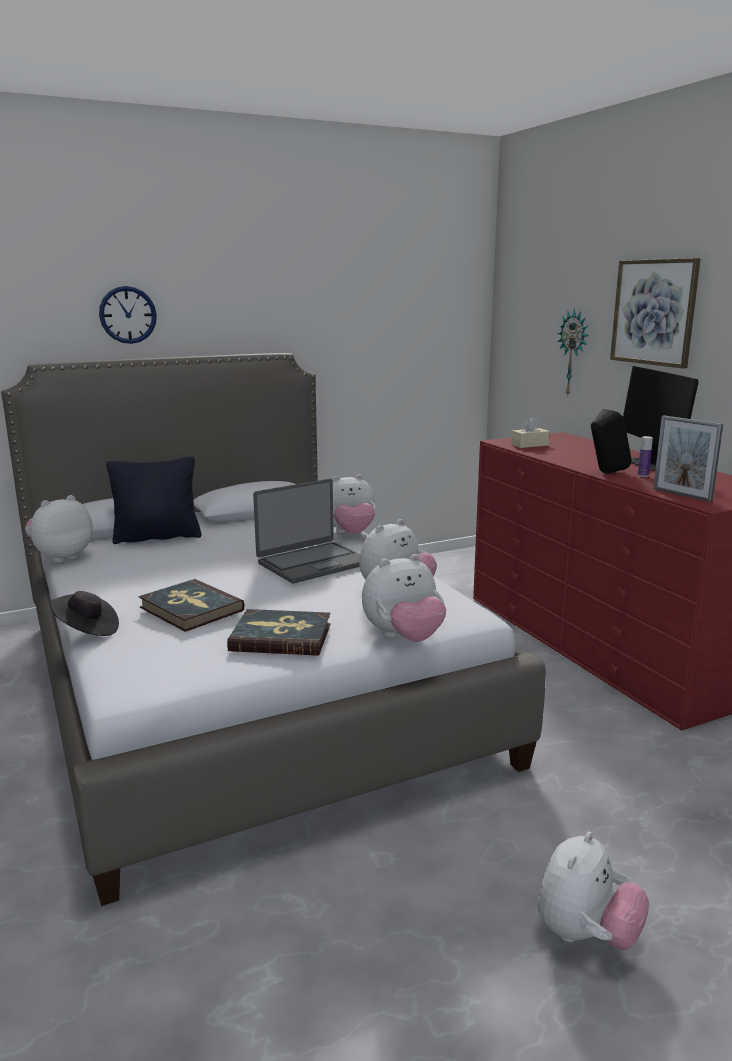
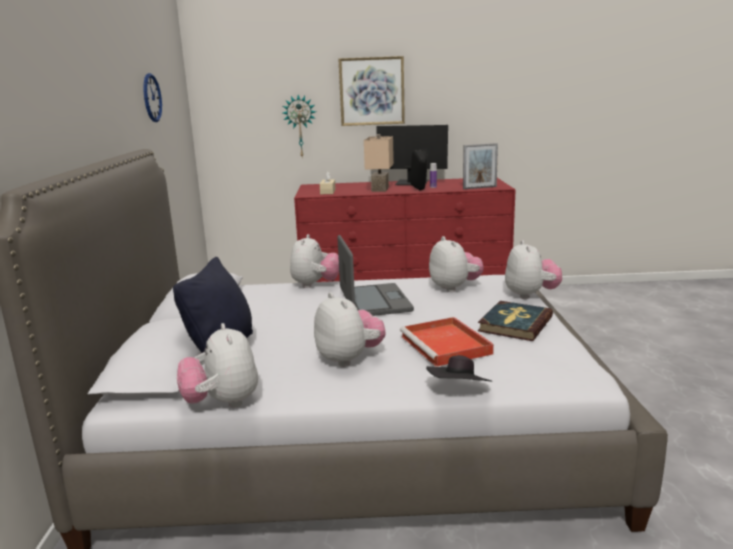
camera: 65 degrees left, 0 degrees up
wall clock [99,286,157,344] -> wall clock moved to [143,73,162,122]
book [139,579,245,632] -> red tray [400,317,494,367]
plush toy [538,832,649,950] -> plush toy moved to [314,292,386,367]
none -> beige table lamp [364,134,394,192]

